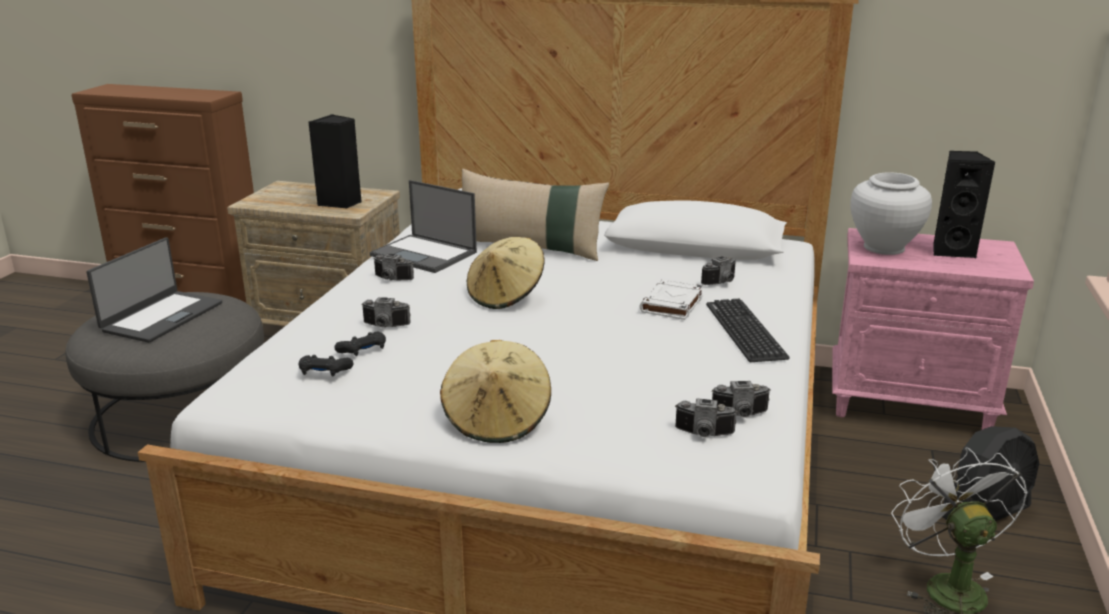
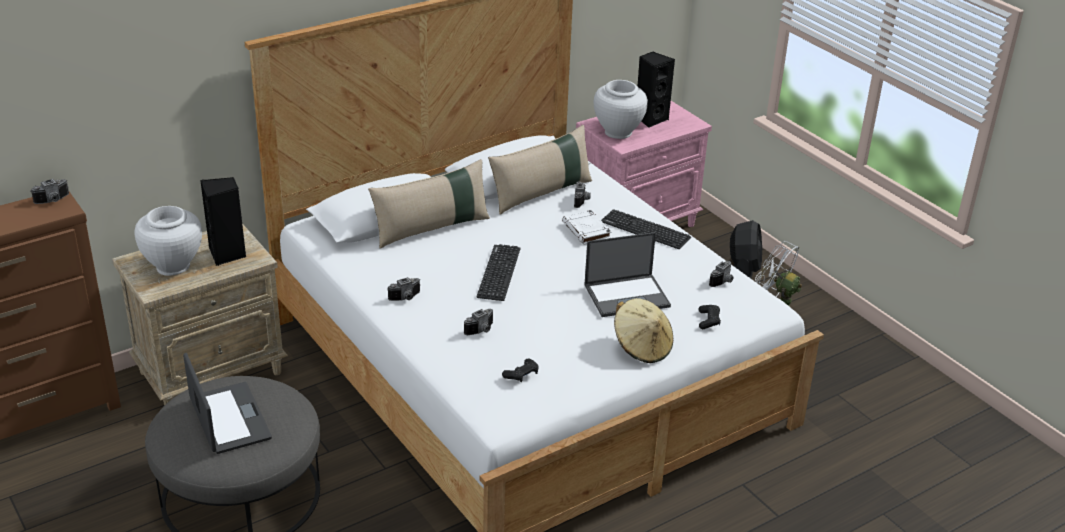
camera: 50 degrees left, 10 degrees up
black game controller [334,331,386,356] -> black game controller moved to [699,305,721,329]
laptop [370,180,477,273] -> laptop moved to [584,232,671,317]
beige hat [467,237,545,309] -> keyboard [477,244,520,301]
camera [675,398,738,437] -> camera moved to [30,179,69,204]
none -> white vase [134,206,202,276]
none -> beige pillow [488,125,592,215]

